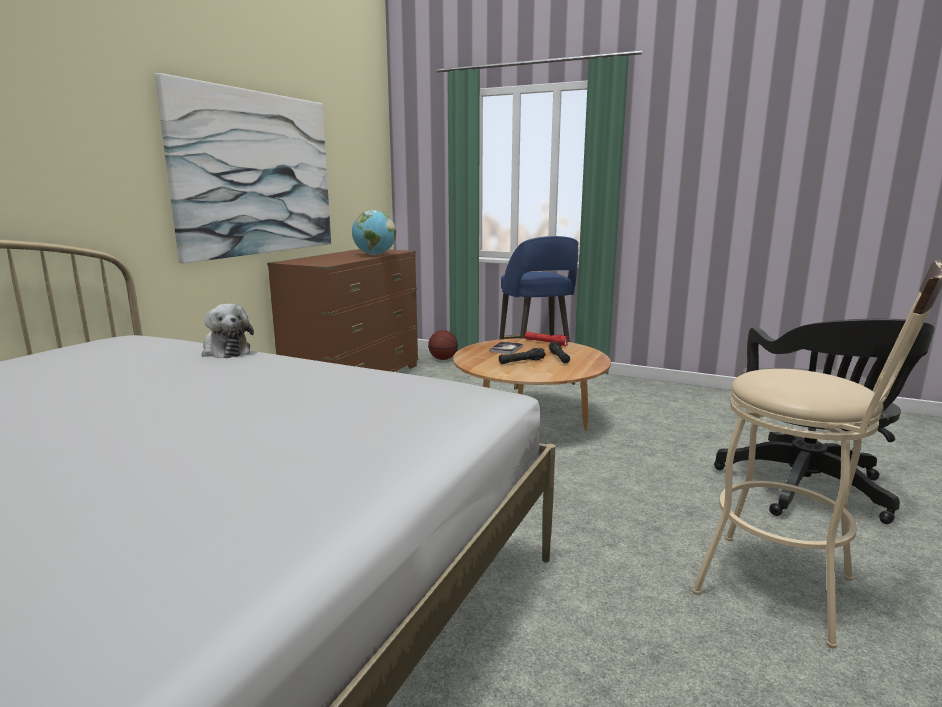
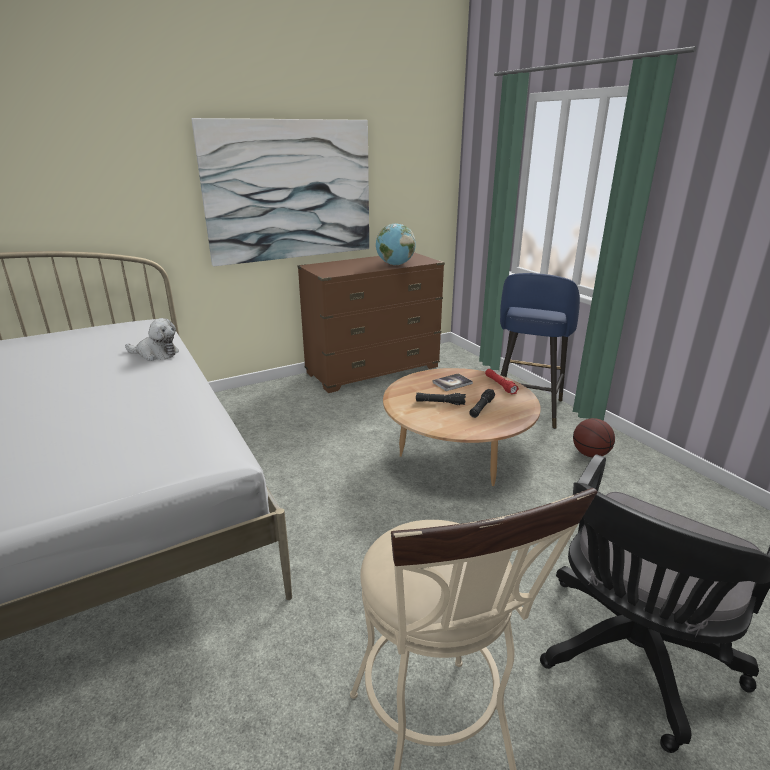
camera: 35 degrees right, 10 degrees up
plush toy [202,304,254,358] -> plush toy turned 75 degrees counterclockwise [125,318,179,361]
basketball [428,330,458,360] -> basketball moved to [573,418,615,458]

